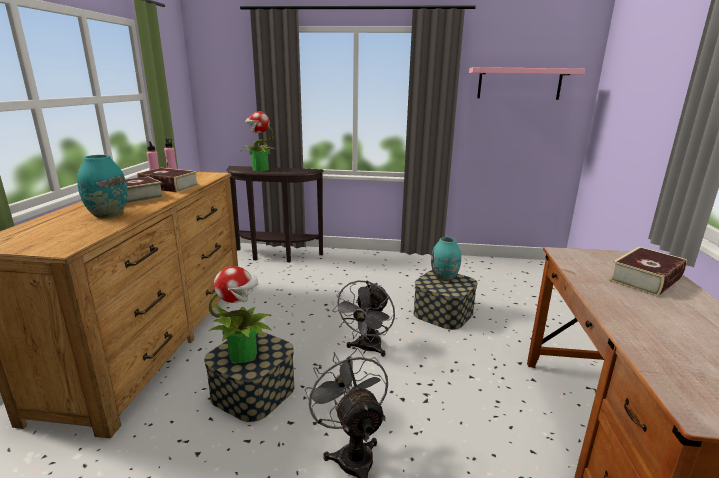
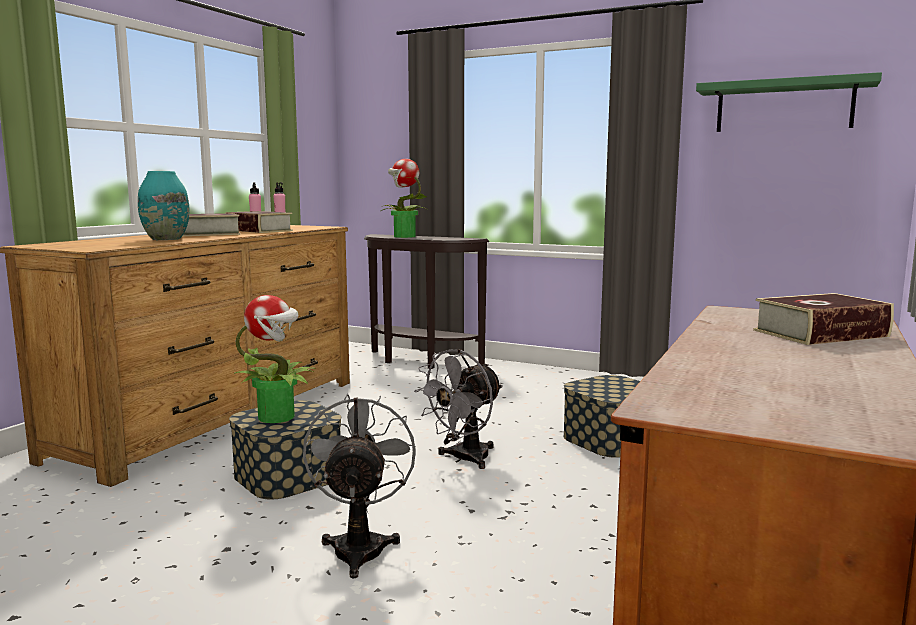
camera: 20 degrees right, 10 degrees down
turquoise vase [431,237,461,281] -> none
pink shelf [469,67,585,100] -> green shelf [696,72,882,132]

